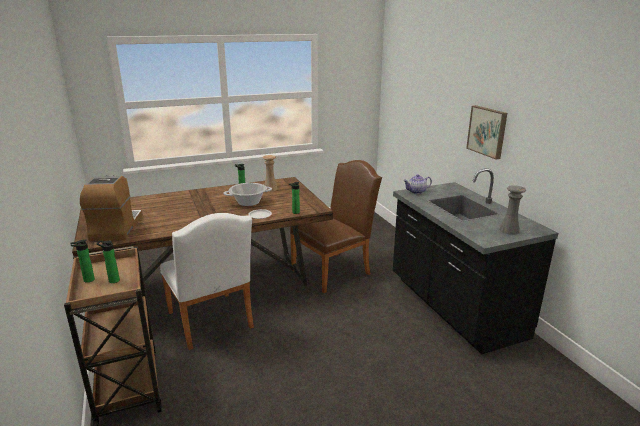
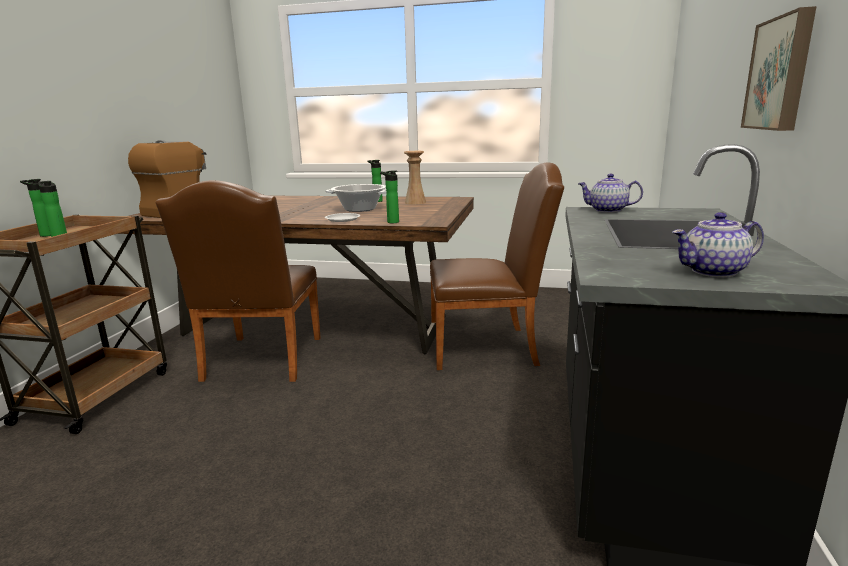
camera: 35 degrees right, 5 degrees down
white chair [160,213,254,350] -> brown chair [156,180,320,382]
grey vase [499,185,526,235] -> teapot [672,212,764,278]

